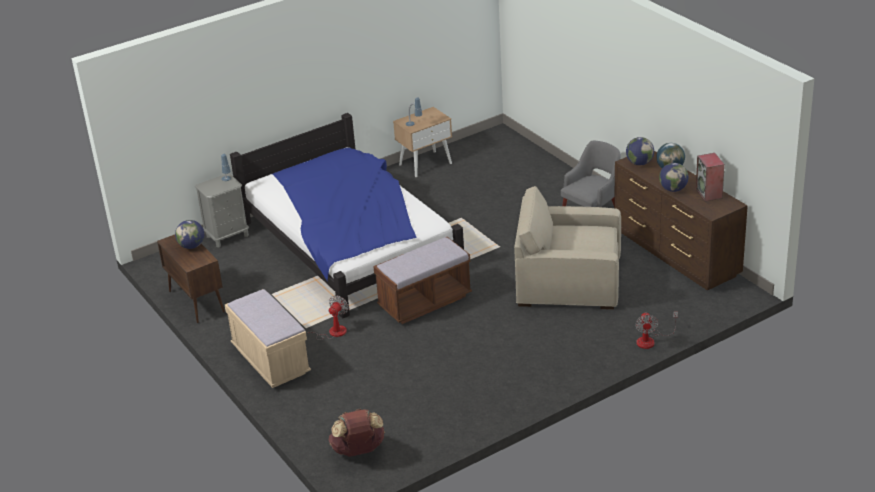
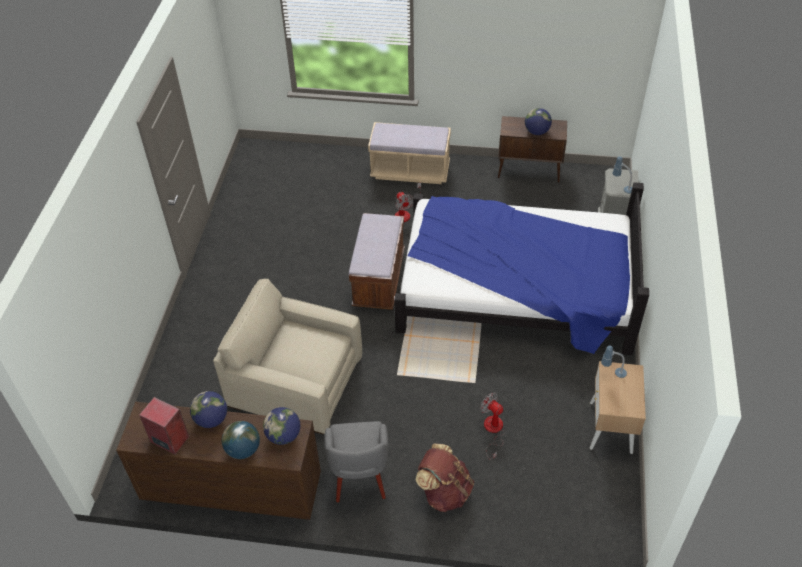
camera: 130 degrees right, 15 degrees up
brown backpack [329,409,385,457] -> brown backpack moved to [416,444,474,512]
beige armchair [514,186,621,310] -> beige armchair turned 120 degrees counterclockwise [213,279,362,435]
fan [635,311,678,349] -> fan moved to [480,392,505,460]

